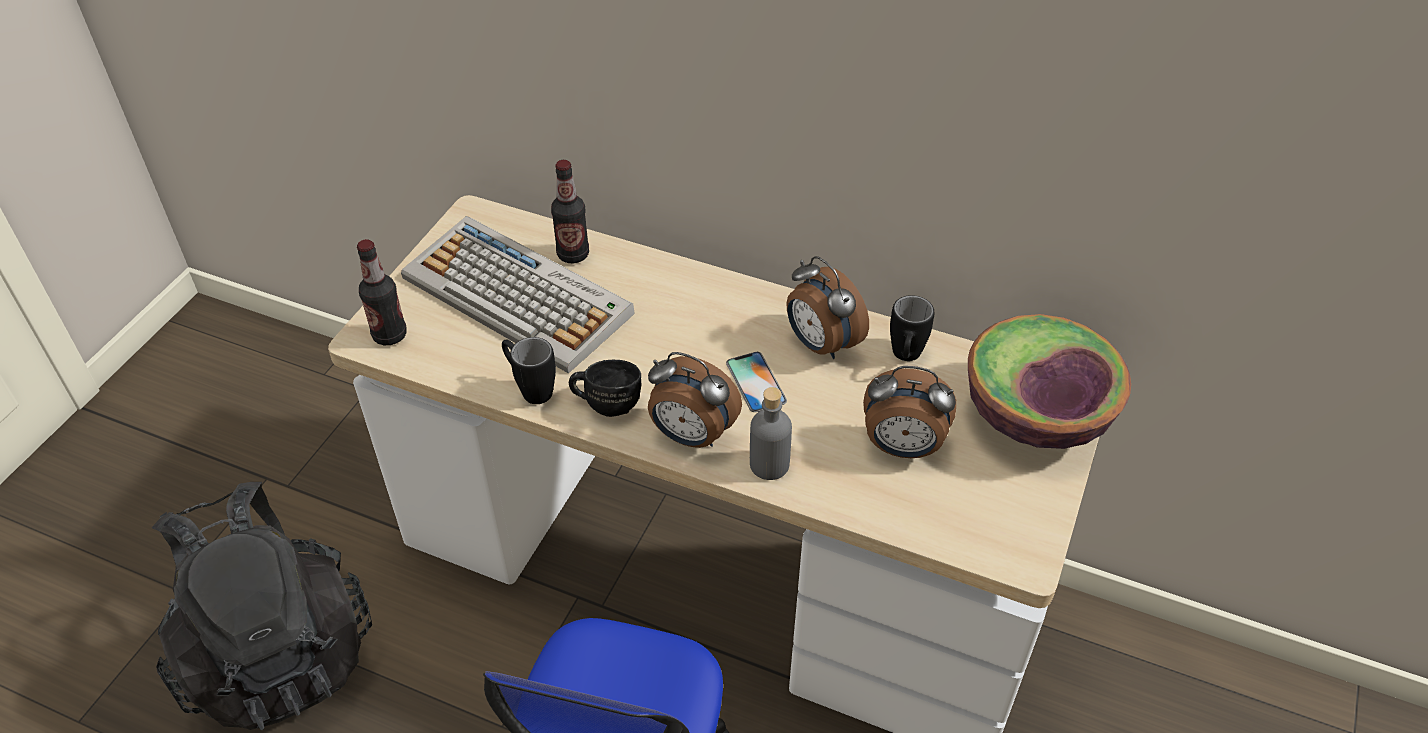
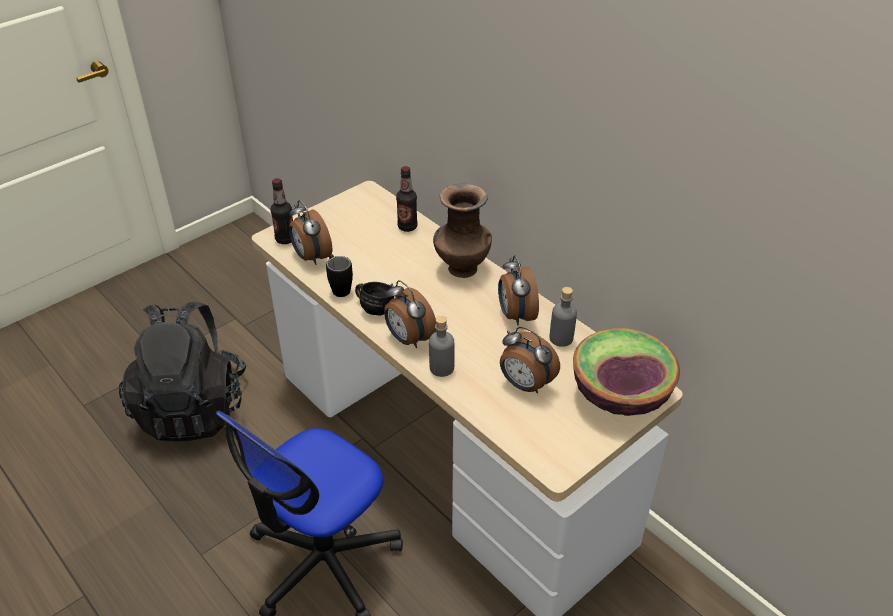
camera: 25 degrees right, 5 degrees down
keyboard [401,216,635,374] -> none
phone [726,352,787,412] -> none
black mug [890,295,934,361] -> grey bottle [549,287,577,347]
none -> alarm clock [289,200,332,265]
none -> brown vase [433,184,492,278]

